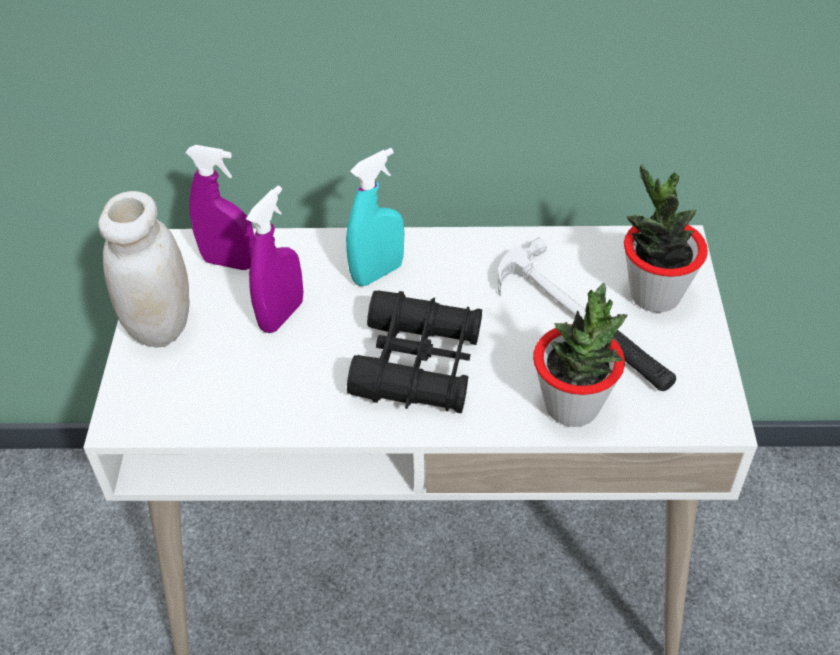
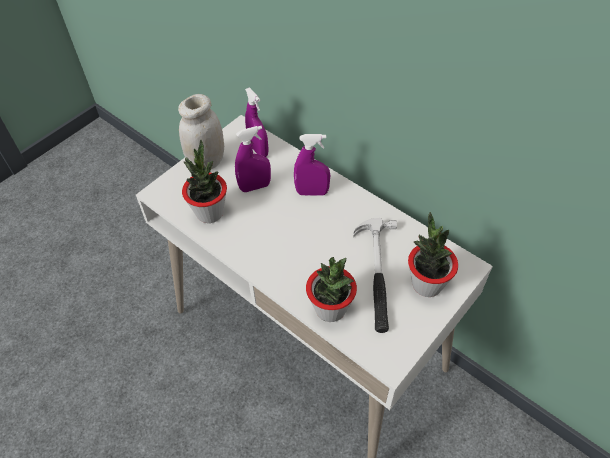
camera: 40 degrees right, 5 degrees up
turquoise spray bottle [346,148,404,286] -> purple spray bottle [294,134,330,196]
black binoculars [347,290,482,413] -> none
none -> potted plant [182,139,227,223]

